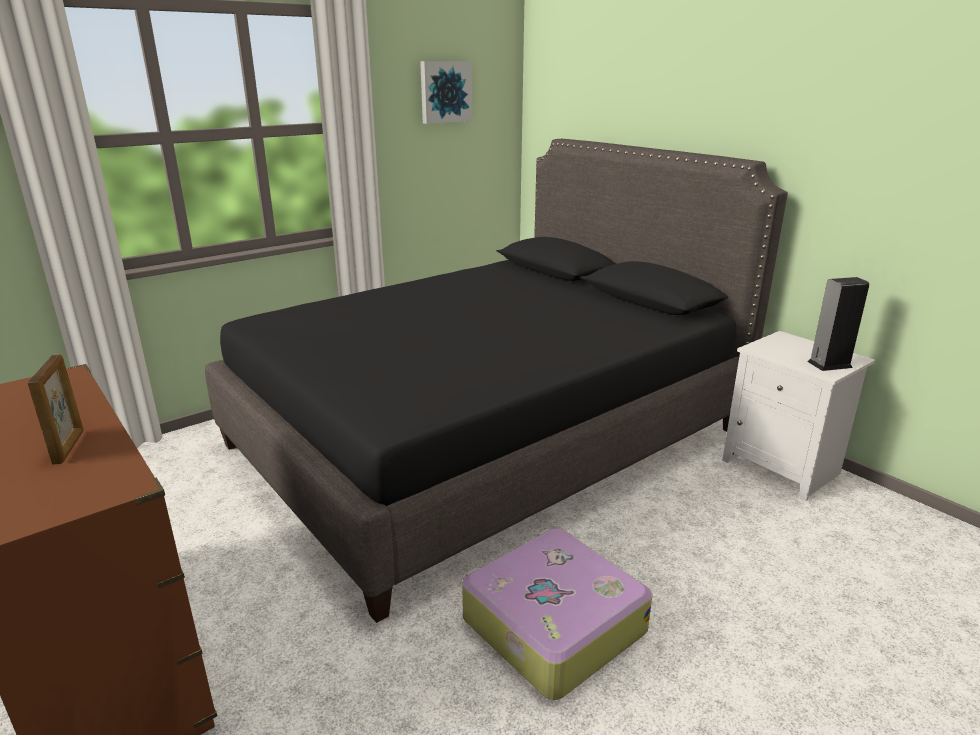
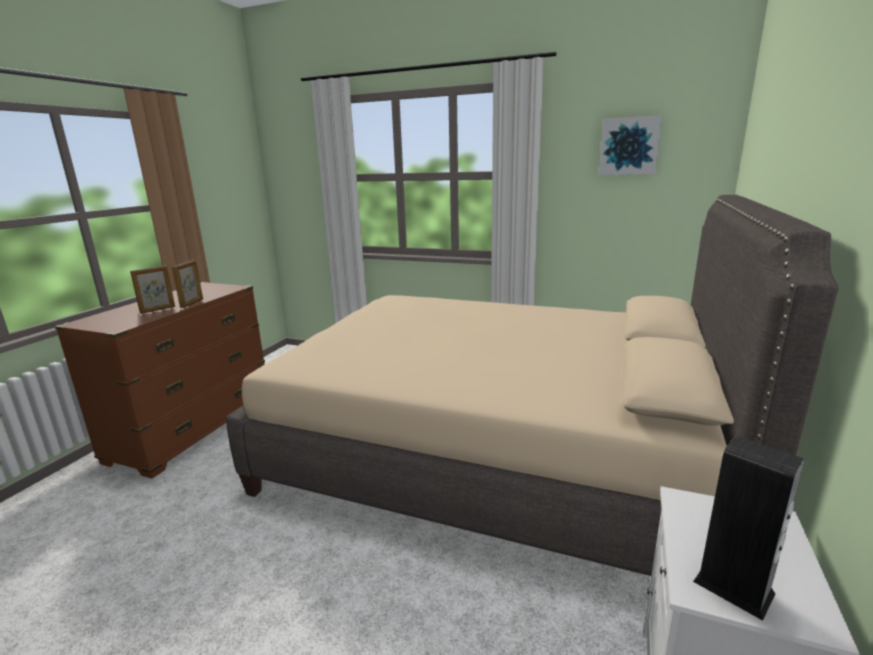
camera: 60 degrees right, 5 degrees down
black bed [205,139,788,623] -> beige bed [226,195,839,576]
suitcase [462,528,652,700] -> none
none -> picture frame [172,260,203,308]

